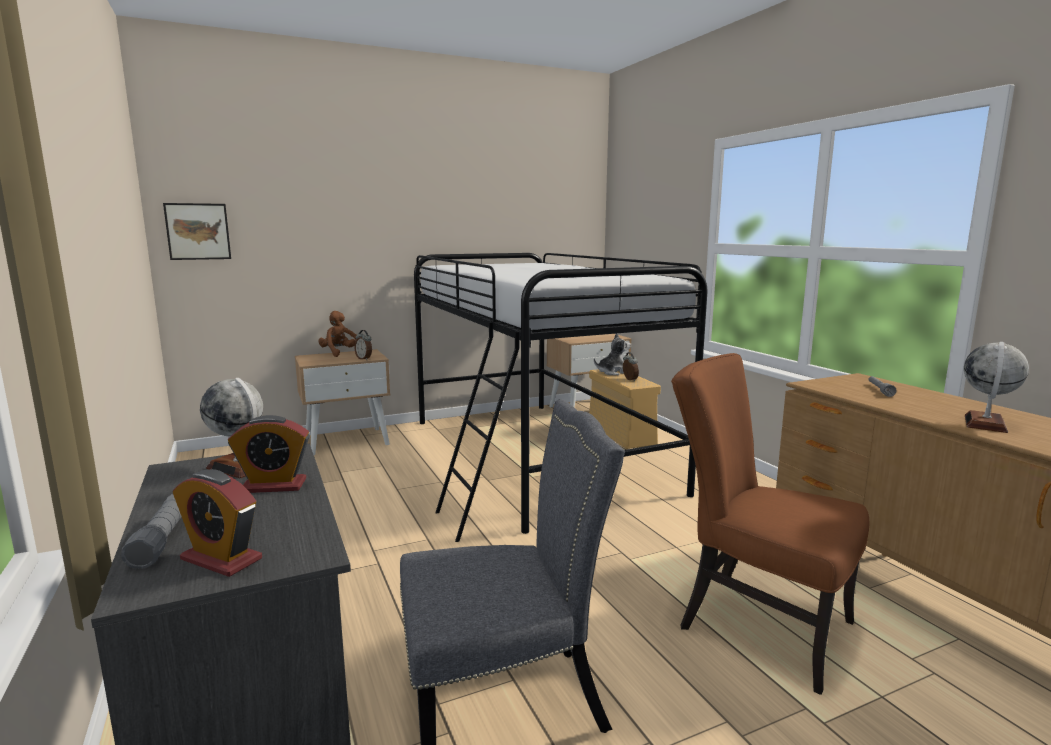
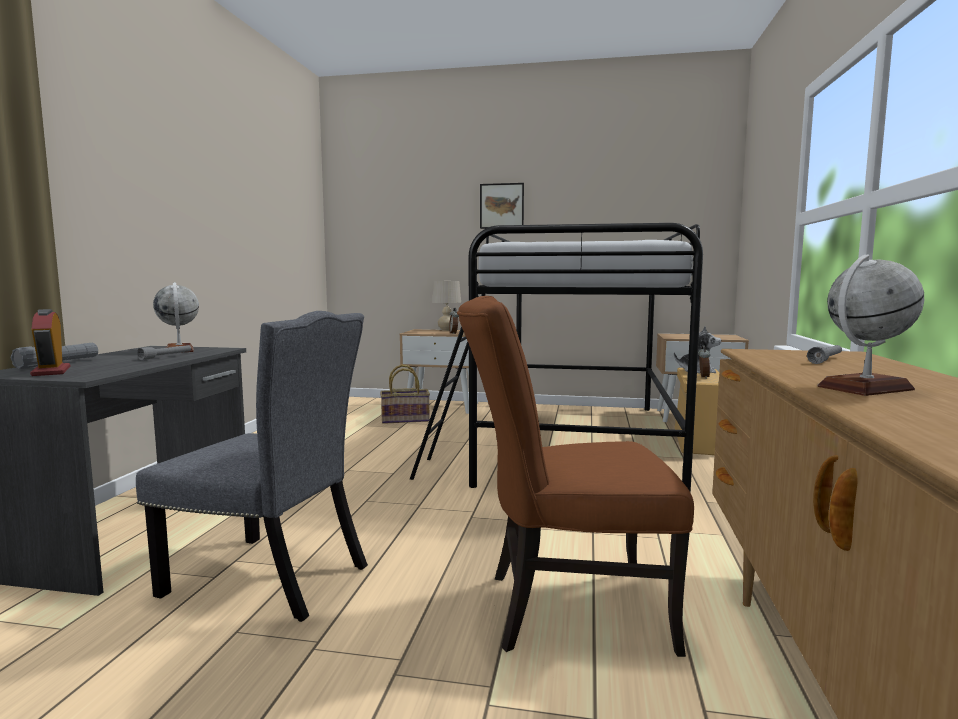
camera: 35 degrees right, 5 degrees down
picture [163,203,231,260] -> picture moved to [480,183,524,229]
alarm clock [228,415,310,493] -> grey flashlight [137,345,191,360]
brown plush toy [318,311,357,357] -> beige table lamp [432,281,461,331]
brown chair [671,353,869,695] -> brown chair turned 75 degrees counterclockwise [457,296,694,657]
none -> basket [380,365,430,424]

